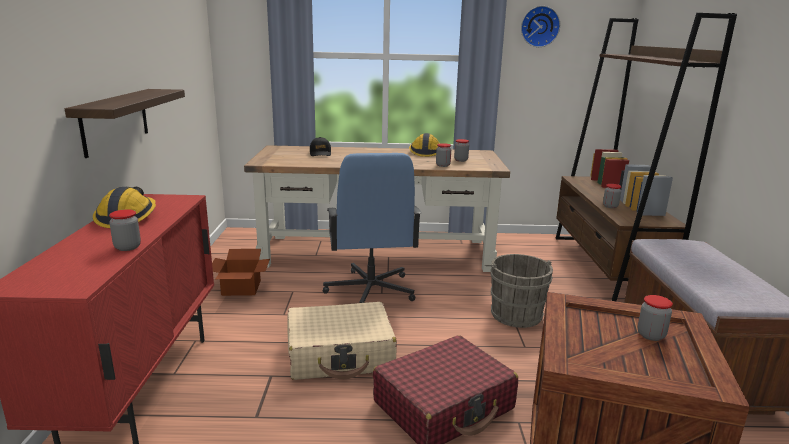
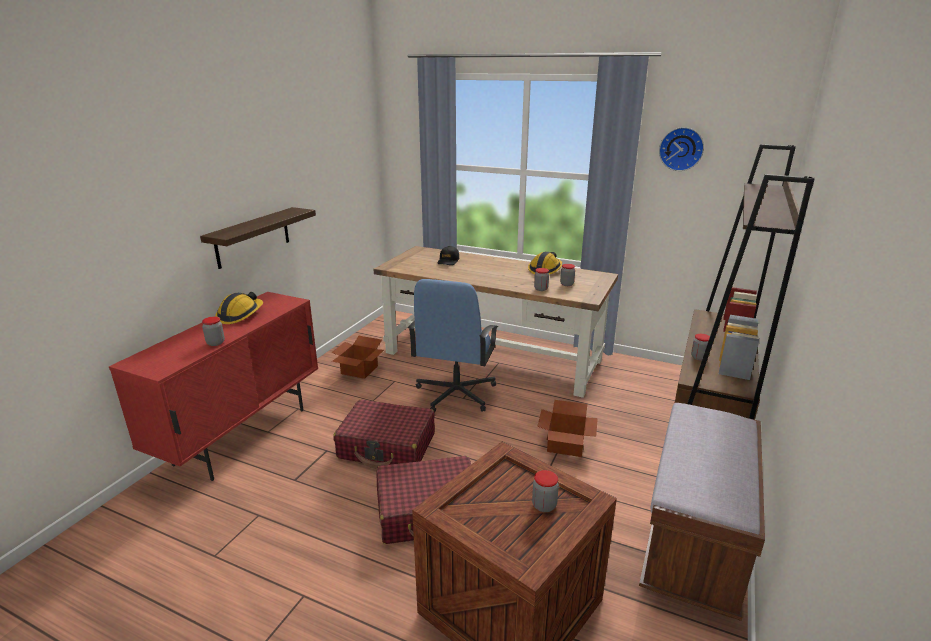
camera: 25 degrees right, 5 degrees up
beige suitcase [287,302,397,380] -> red suitcase [333,399,435,469]
grey bucket [485,254,553,328] -> cardboard box [537,400,598,457]

